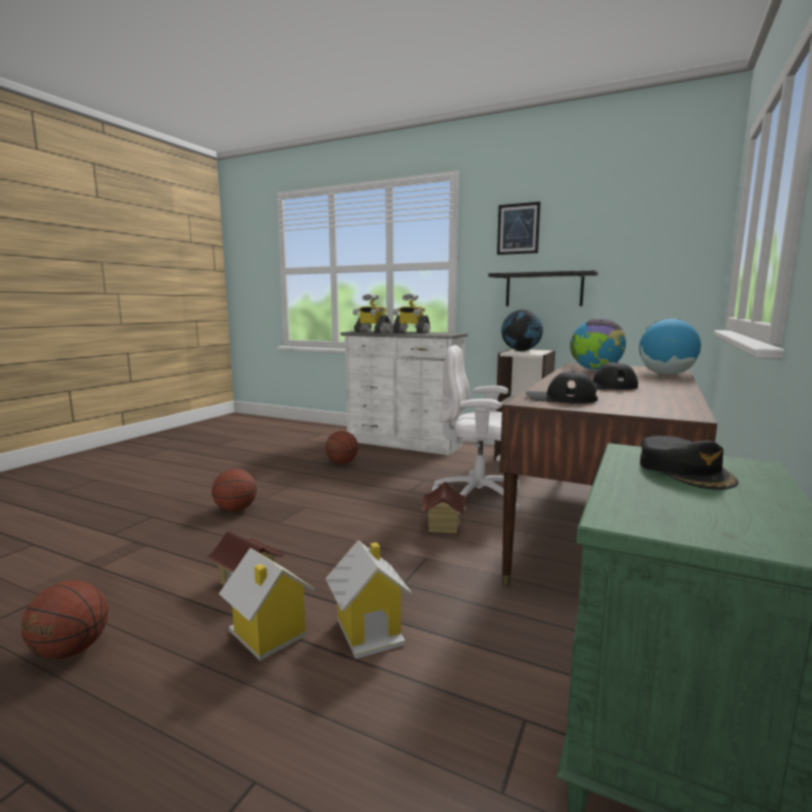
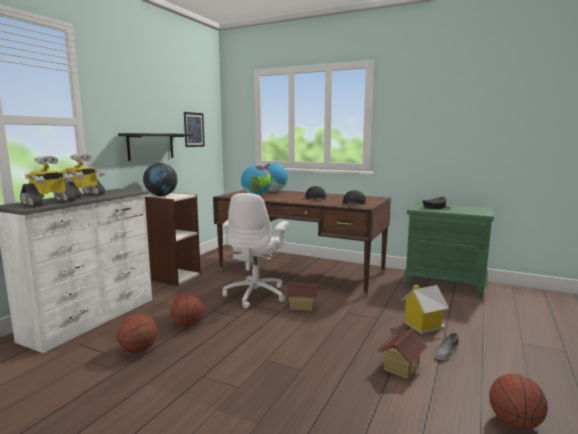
camera: 90 degrees left, 0 degrees up
basketball [212,469,257,512] -> basketball moved to [170,293,204,326]
toy house [219,548,316,661] -> grey shoe [435,333,459,360]
picture [497,202,541,255] -> picture moved to [184,112,205,147]

